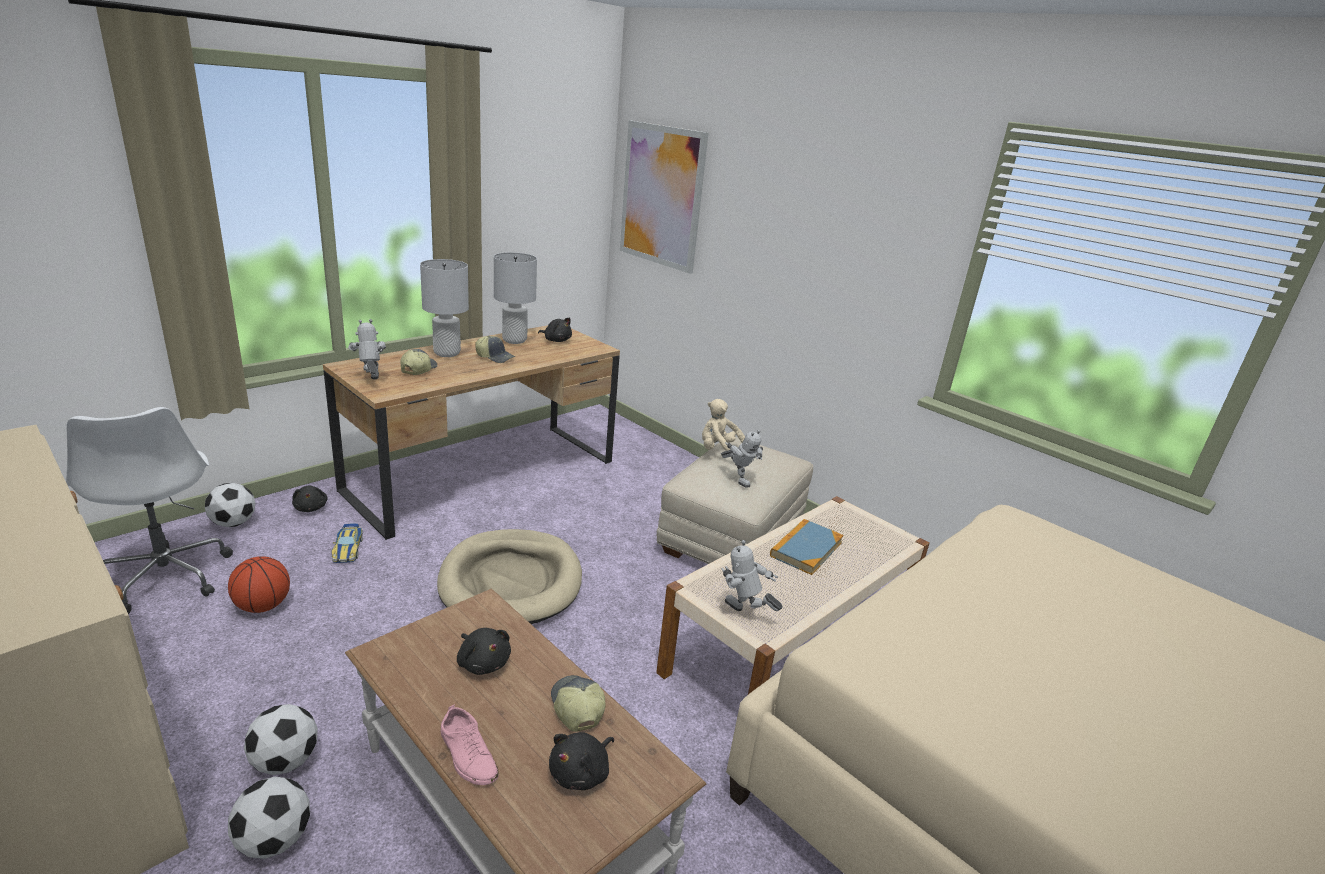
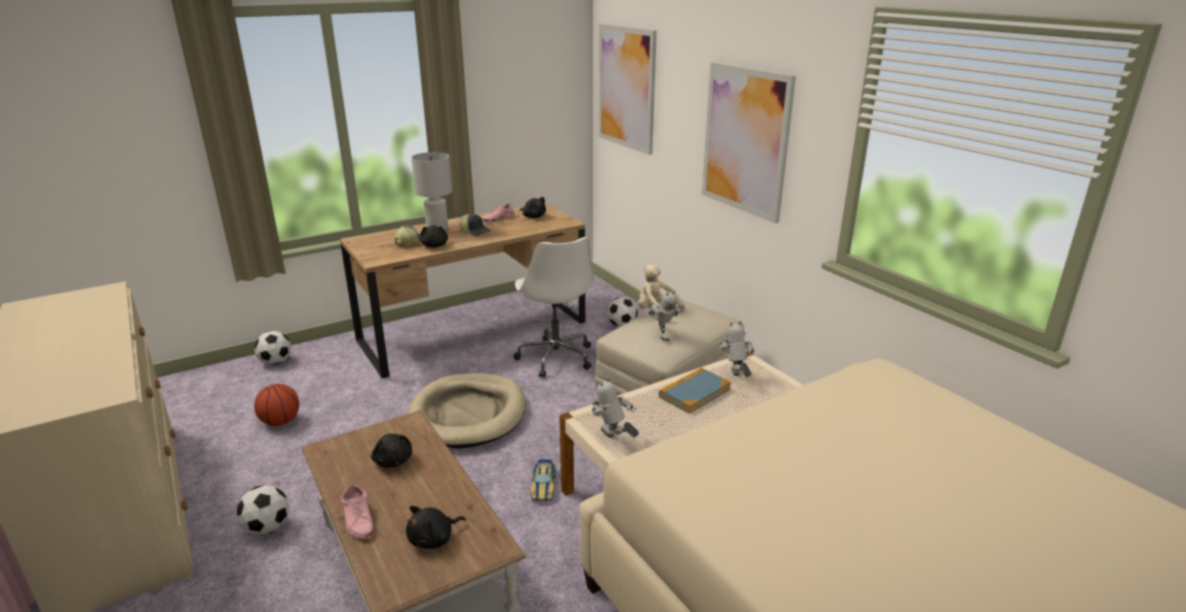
camera: 15 degrees right, 0 degrees up
white office chair [66,407,233,614] -> white office chair moved to [513,237,594,378]
football [228,776,310,859] -> football moved to [607,297,638,327]
black plush toy [292,486,328,512] -> black plush toy moved to [421,226,448,248]
toy car [332,523,363,563] -> toy car moved to [531,459,556,501]
toy robot [348,319,386,379] -> toy robot moved to [718,321,755,377]
grey table lamp [494,252,537,344] -> pink shoe [482,203,515,222]
cap [551,675,606,732] -> none
none -> picture [702,62,796,223]

